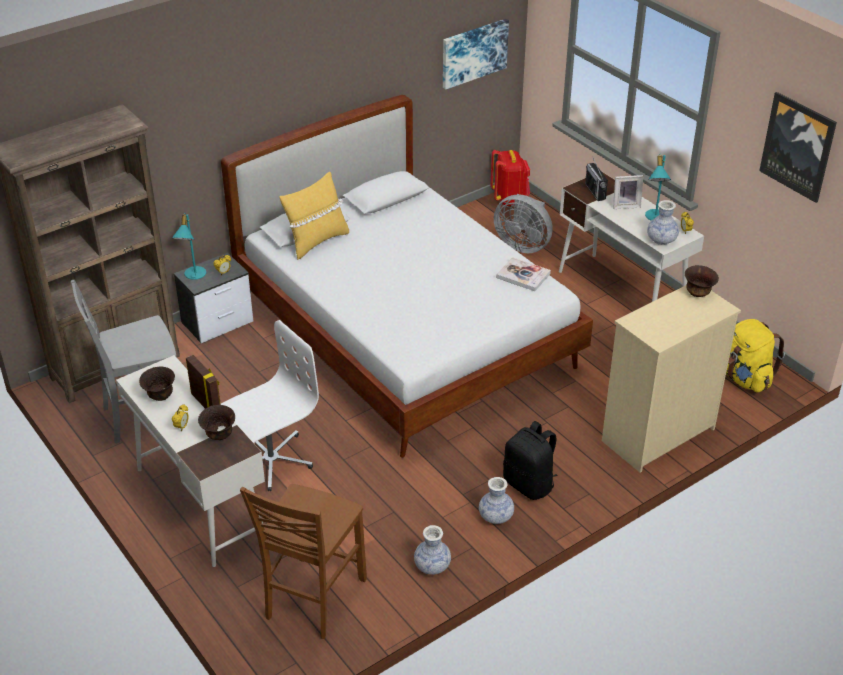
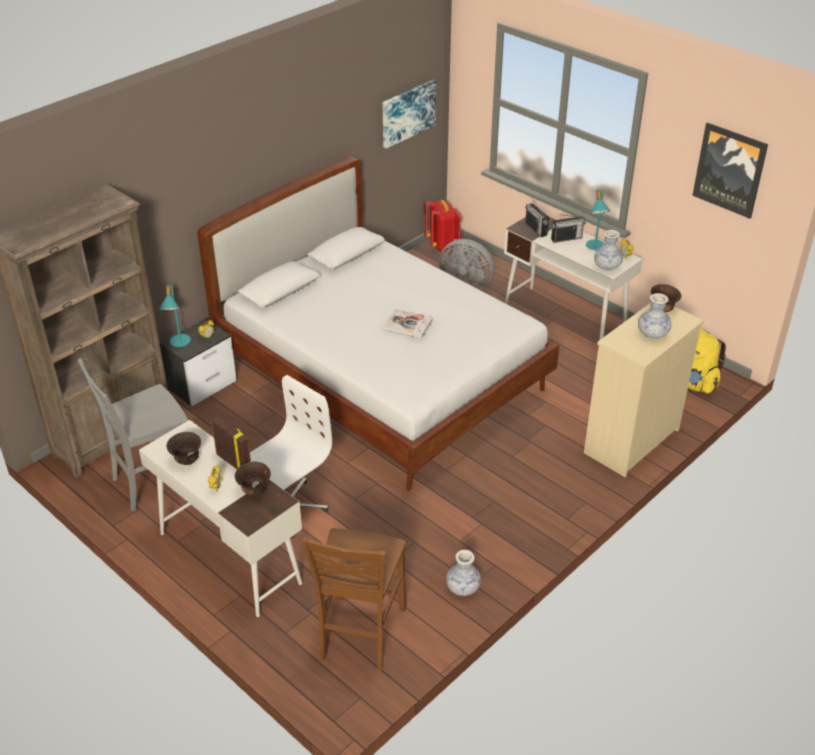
camera: 10 degrees left, 0 degrees up
yellow pillow [279,172,349,260] -> none
vase [479,477,514,524] -> vase moved to [638,293,671,339]
book [496,257,551,291] -> book moved to [383,309,433,339]
black backpack [503,421,558,500] -> none
picture frame [613,175,643,209] -> radio [551,214,586,243]

